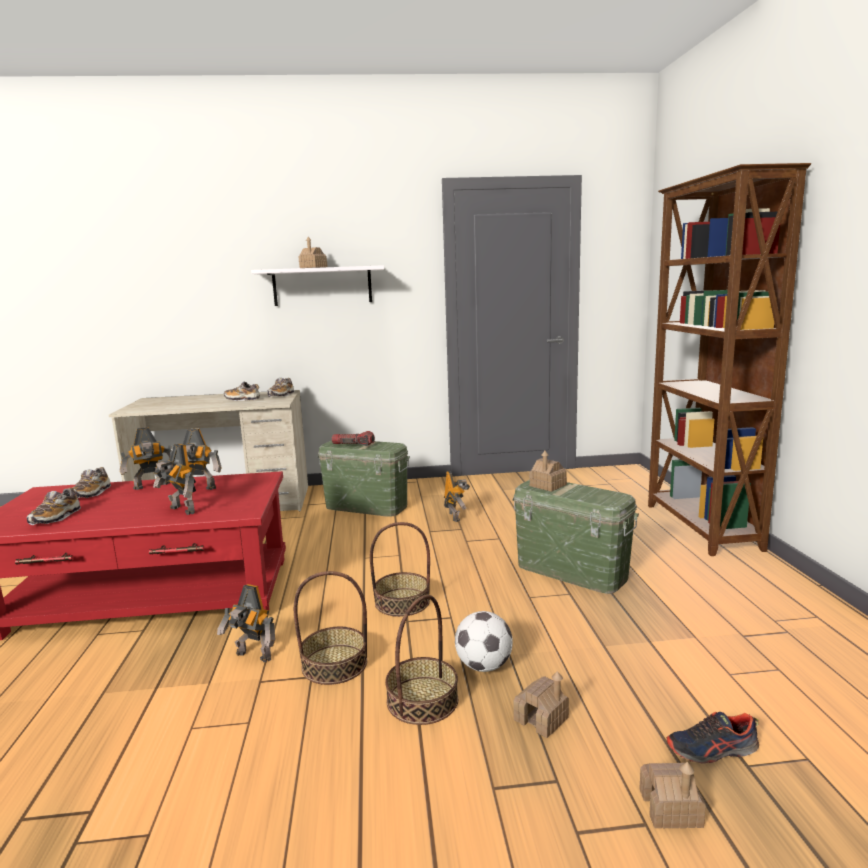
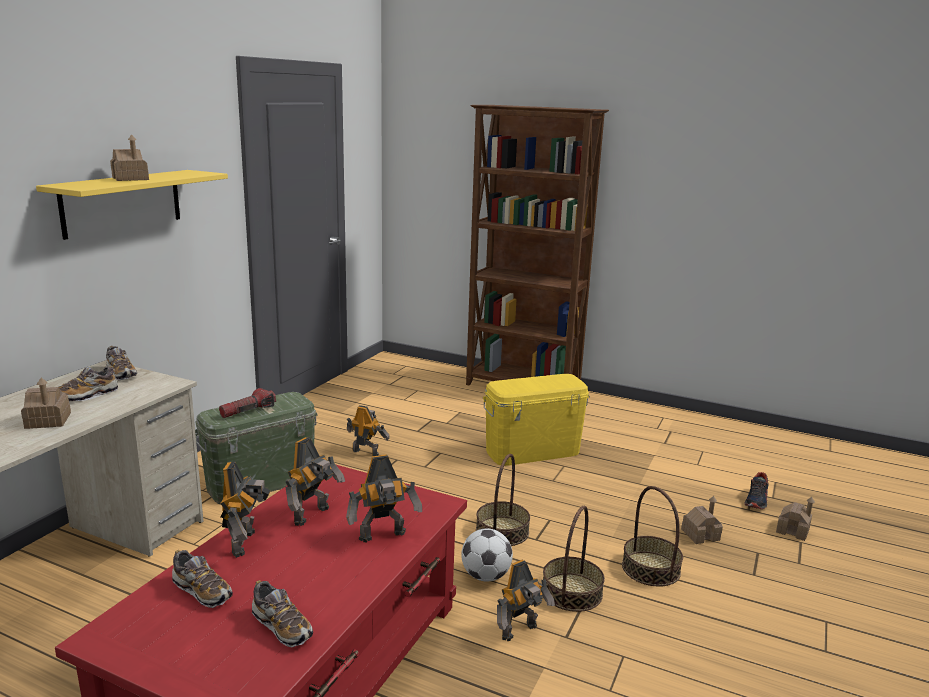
camera: 60 degrees left, 5 degrees up
white shelf [251,265,384,306] -> yellow shelf [36,170,228,240]
football [455,611,513,672] -> football moved to [461,528,513,581]
green storage box [513,480,639,594] -> yellow storage box [483,374,590,466]
toy house [529,451,567,492] -> toy house moved to [21,377,71,429]

